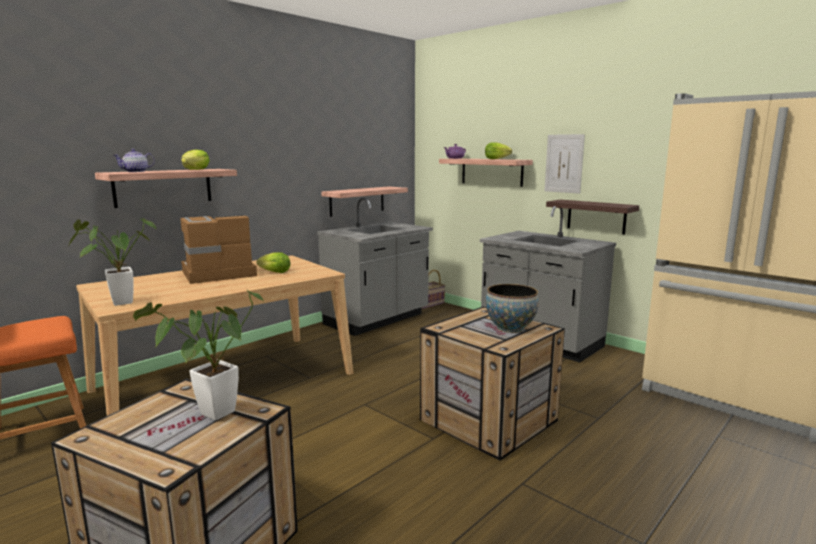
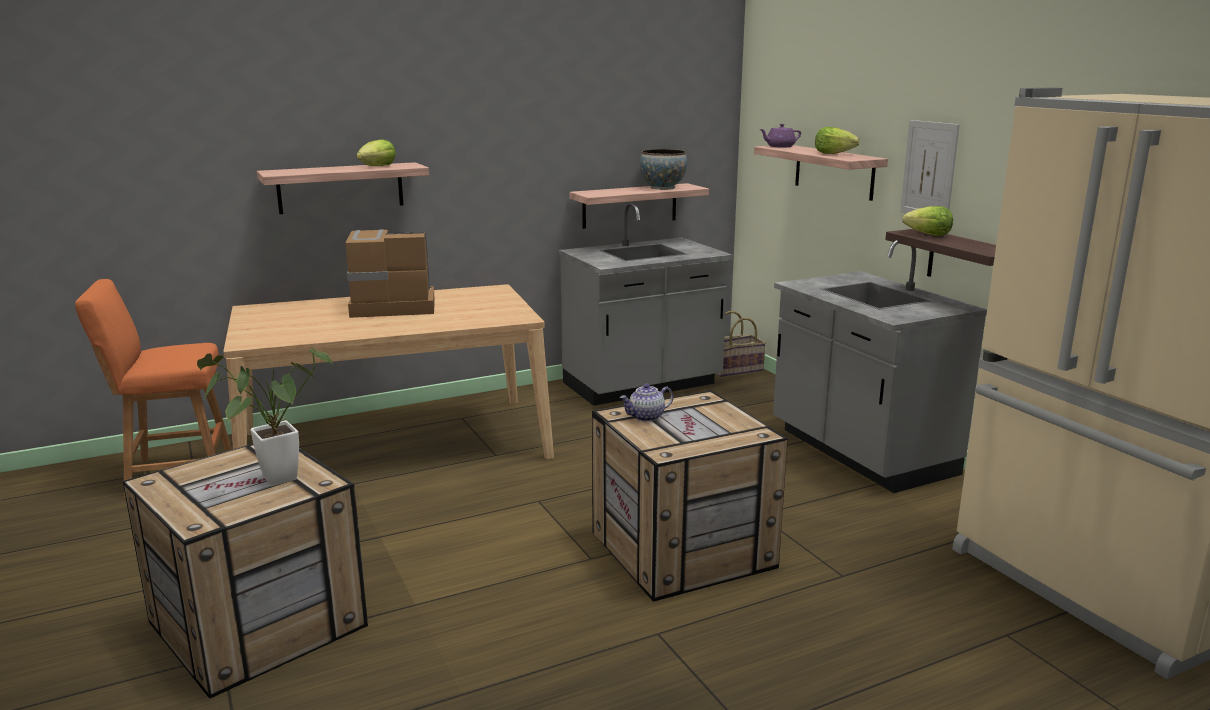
camera: 20 degrees right, 5 degrees up
potted plant [69,218,156,306] -> none
teapot [113,149,155,172] -> teapot moved to [620,384,674,422]
lettuce [256,252,291,273] -> lettuce moved to [903,206,953,236]
bowl [486,284,539,333] -> bowl moved to [640,149,687,190]

